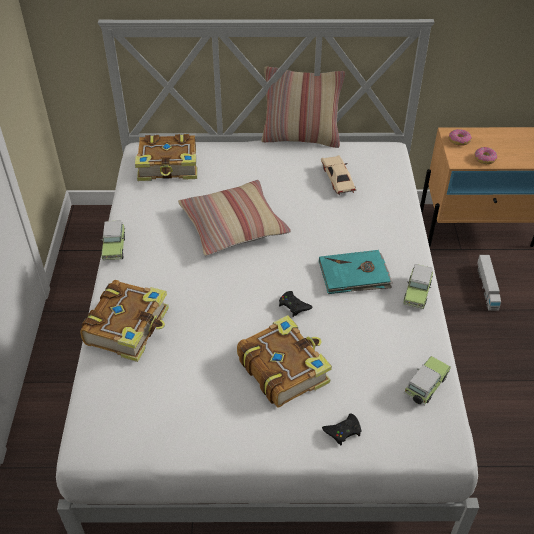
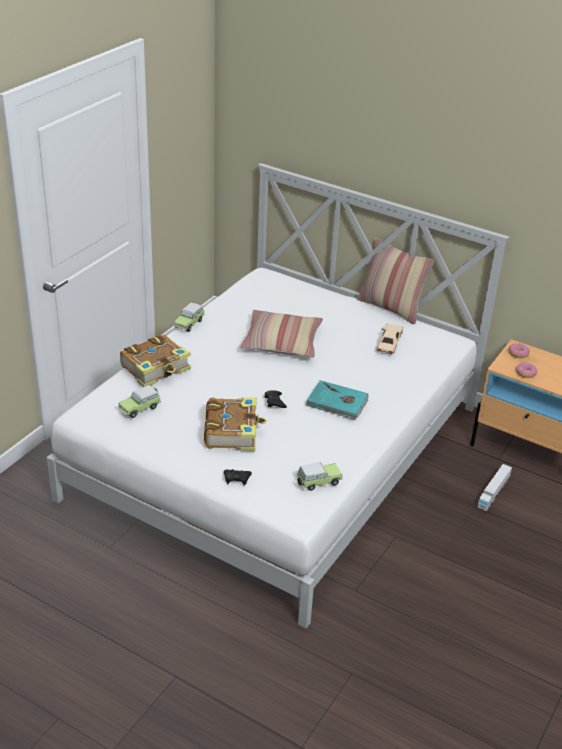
camera: 30 degrees right, 10 degrees down
book [135,134,197,181] -> none
toy car [403,264,433,309] -> toy car moved to [118,385,161,418]

